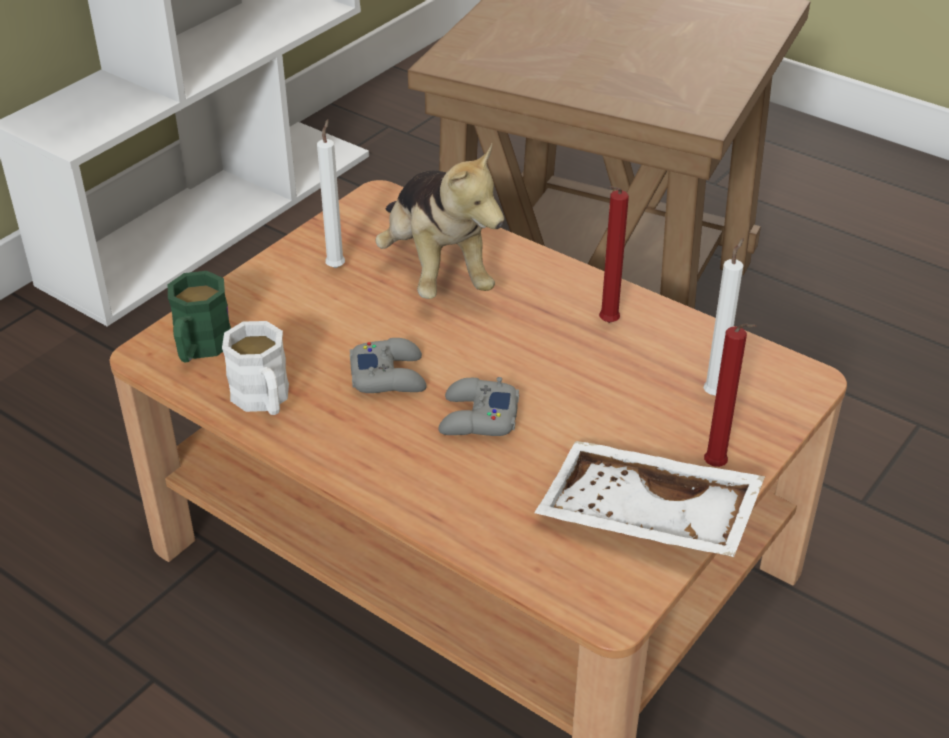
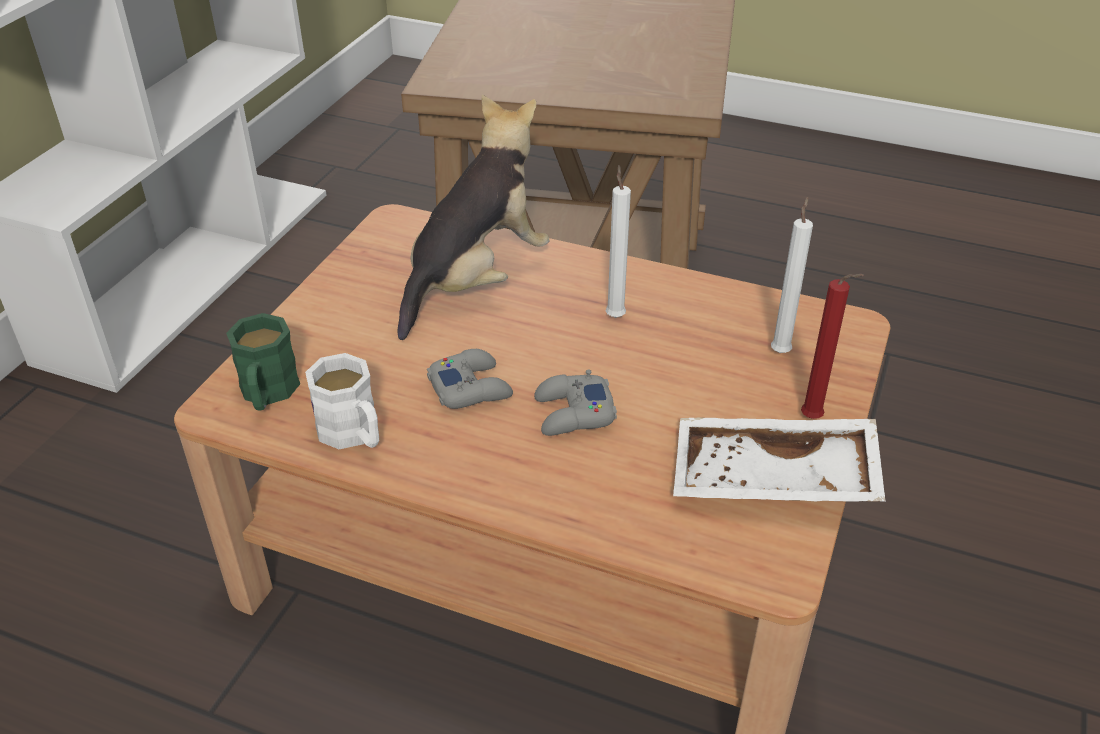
camera: 15 degrees left, 0 degrees up
white candle [317,119,345,268] -> white candle moved to [606,165,631,318]
plush toy [375,144,504,299] -> plush toy turned 105 degrees counterclockwise [397,95,550,340]
red candle [599,186,629,323] -> none

